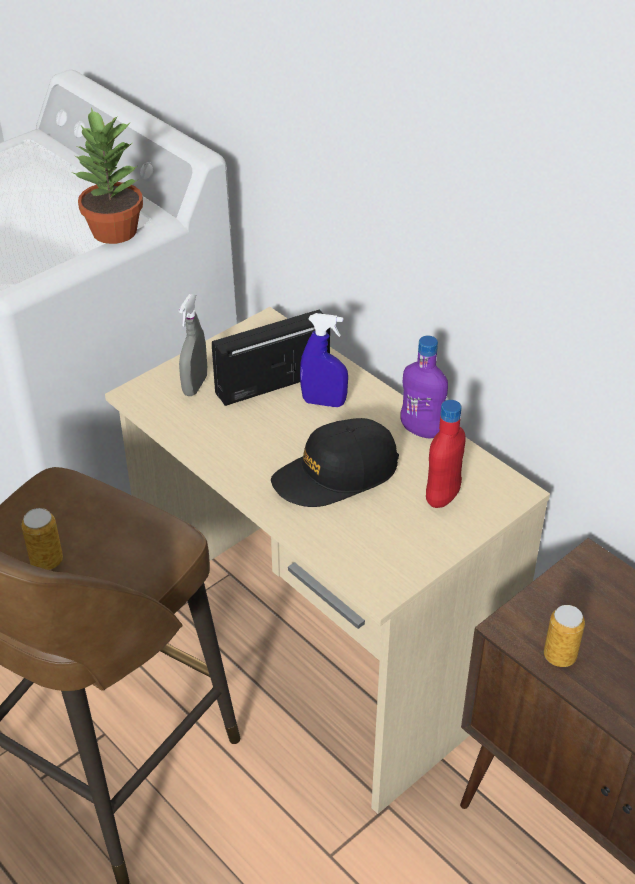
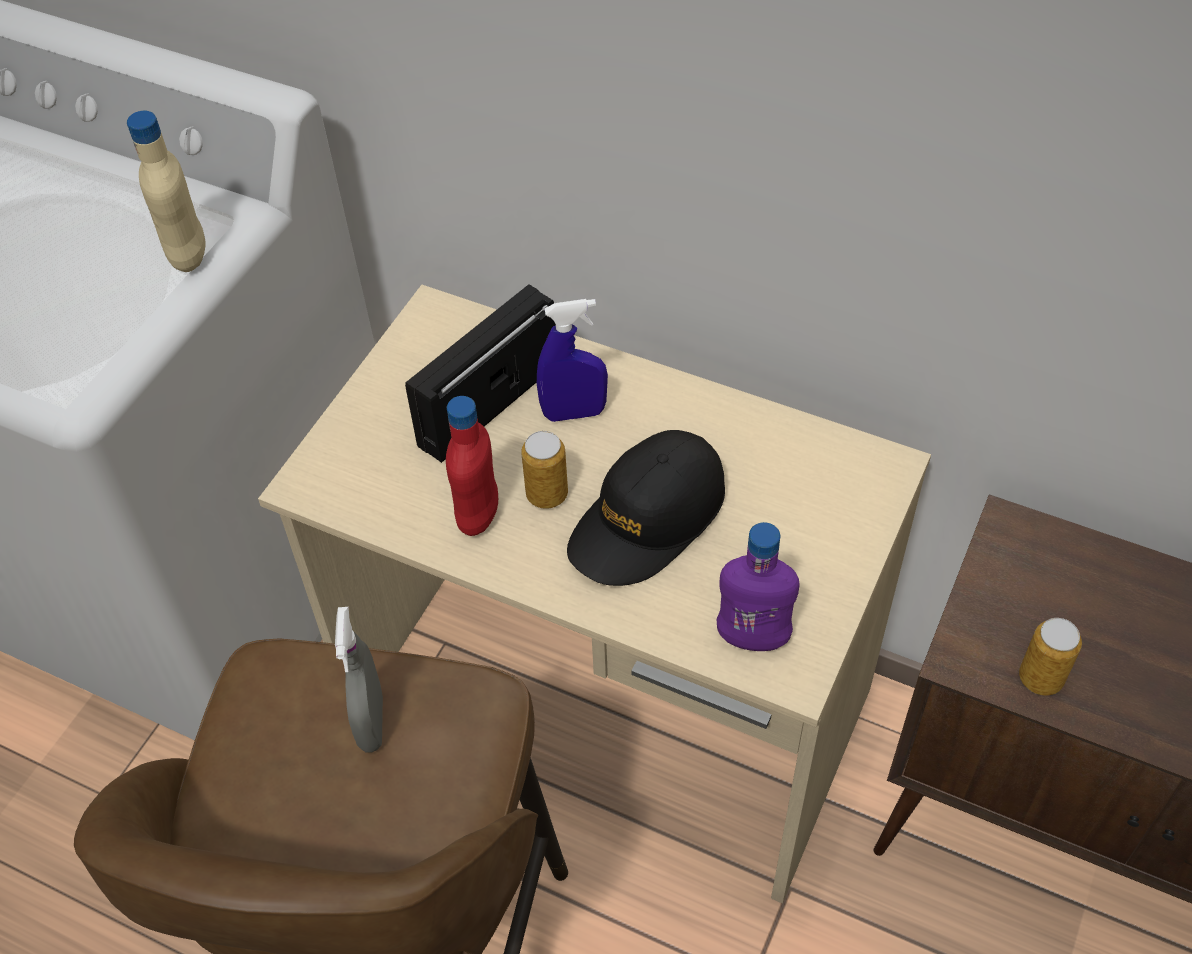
camera: 20 degrees left, 10 degrees up
can [21,508,63,570] -> can moved to [521,431,568,509]
potted plant [73,108,143,244] -> beige bottle [127,111,206,272]
grey spray bottle [179,294,207,396] -> grey spray bottle moved to [335,607,383,753]
purple bottle [400,336,448,439] -> purple bottle moved to [717,522,799,651]
red bottle [426,400,466,508] -> red bottle moved to [446,396,498,536]

